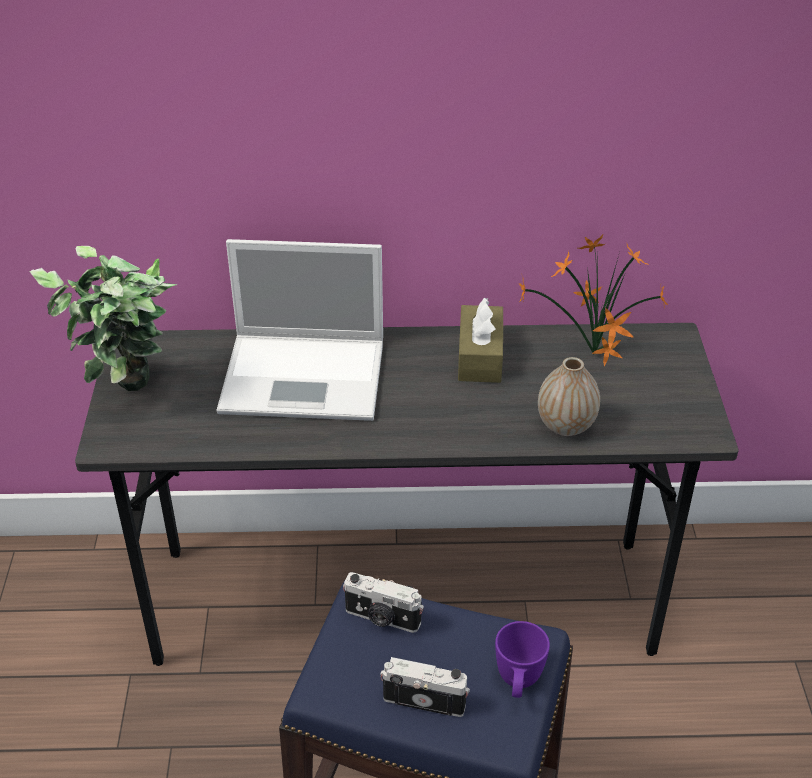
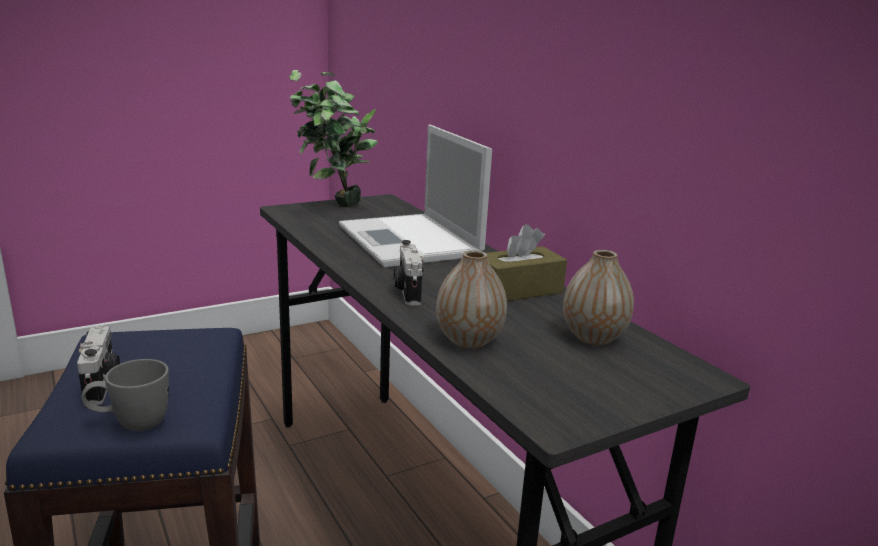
camera: 60 degrees right, 20 degrees down
camera [343,572,424,633] -> camera moved to [394,240,424,306]
purple mug [495,621,550,698] -> grey mug [82,359,169,431]
potted plant [519,235,668,366] -> vase [563,250,634,345]

